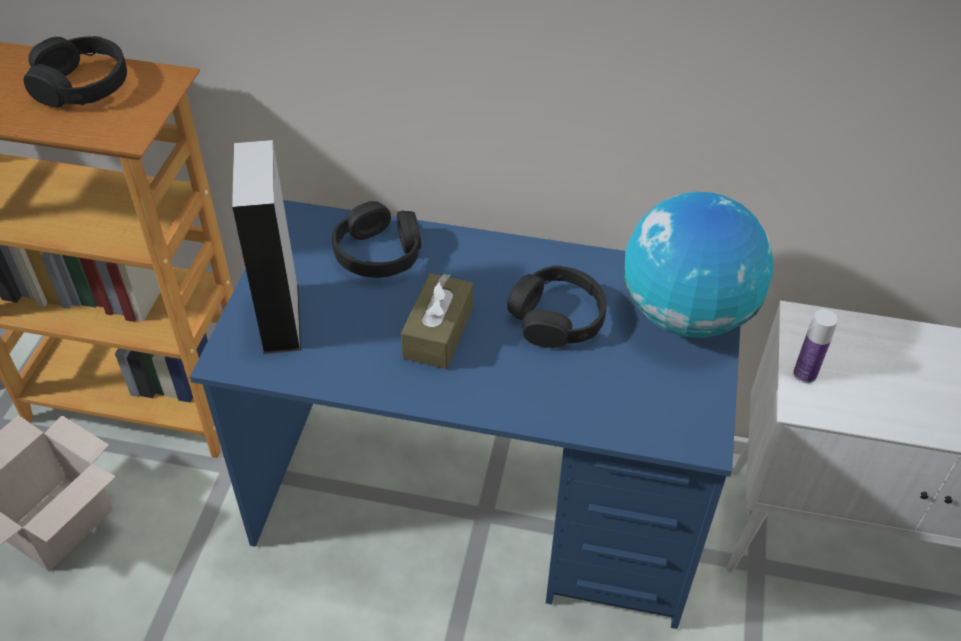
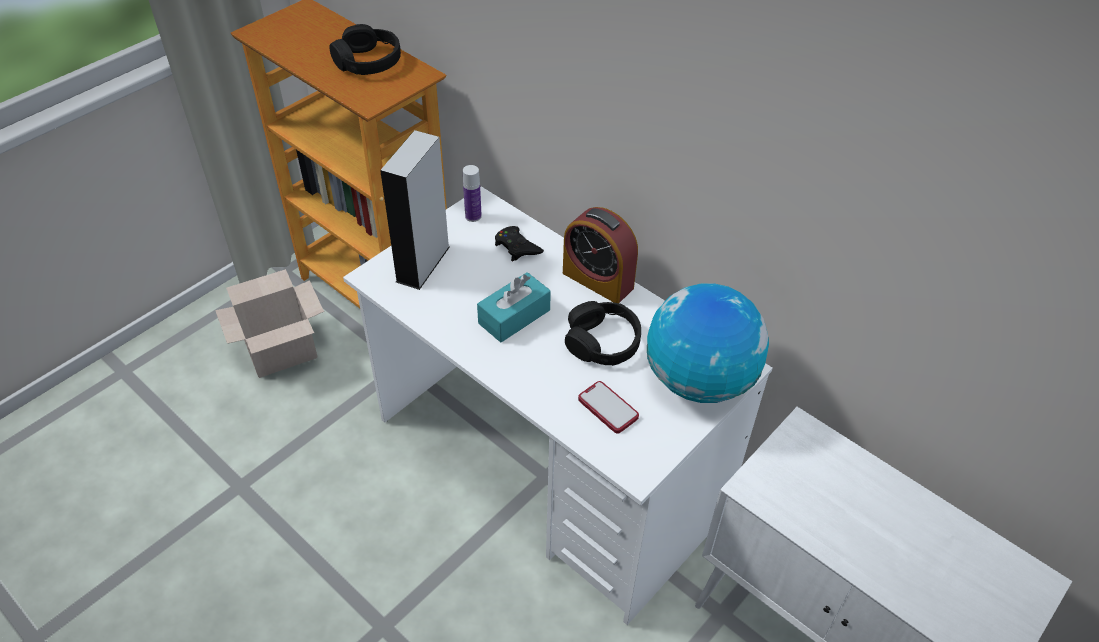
camera: 30 degrees right, 0 degrees up
blue desk [190,200,740,629] -> white desk [343,186,773,625]
black headphones [332,201,421,278] -> black game controller [495,226,544,261]
brown tissue box [401,273,473,369] -> turquoise tissue box [477,272,551,343]
bottle [793,309,838,383] -> bottle moved to [463,165,482,222]
none -> alarm clock [563,207,638,303]
none -> phone [578,381,639,434]

